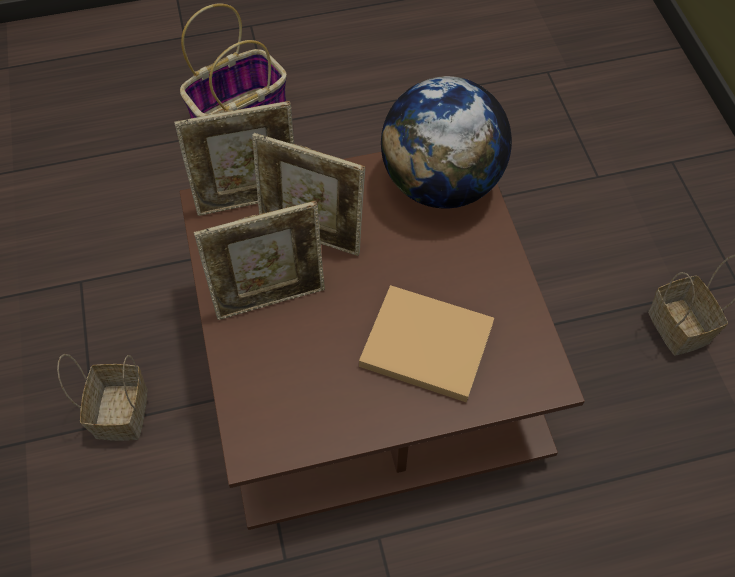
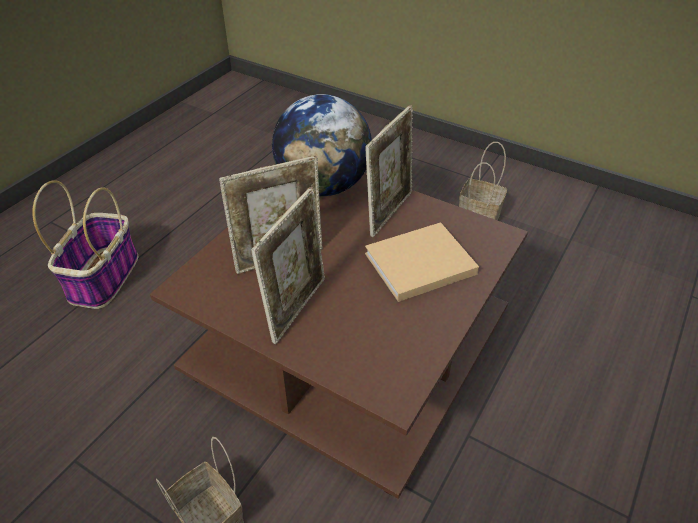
camera: 45 degrees left, 15 degrees down
picture frame [174,101,294,216] -> picture frame moved to [365,105,413,237]

